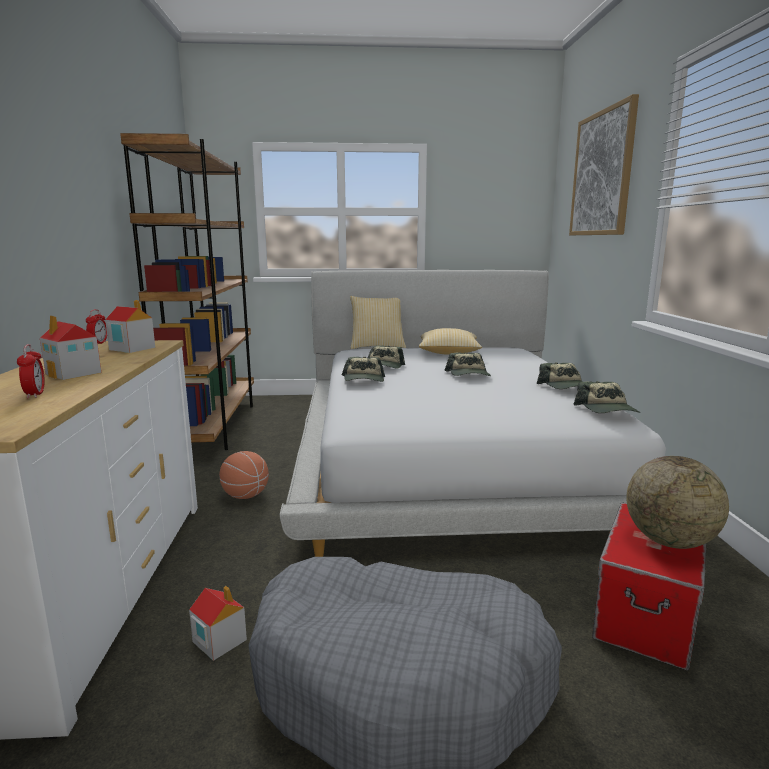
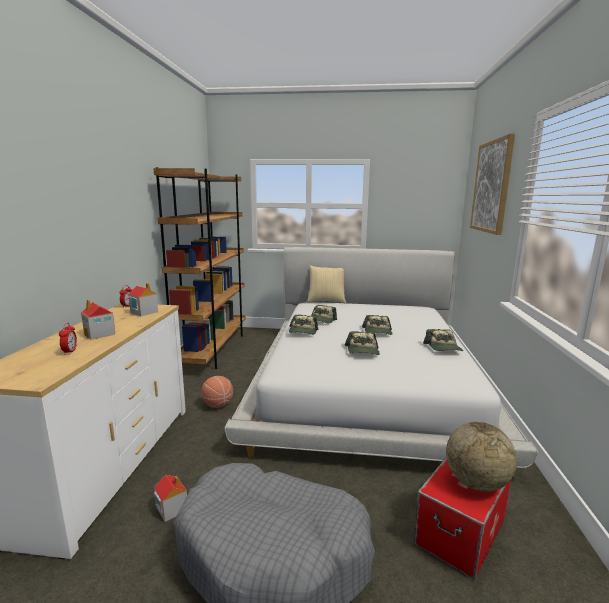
camera: 10 degrees right, 0 degrees up
pillow [419,328,482,355] -> none
cap [573,381,641,413] -> cap moved to [344,331,380,355]

